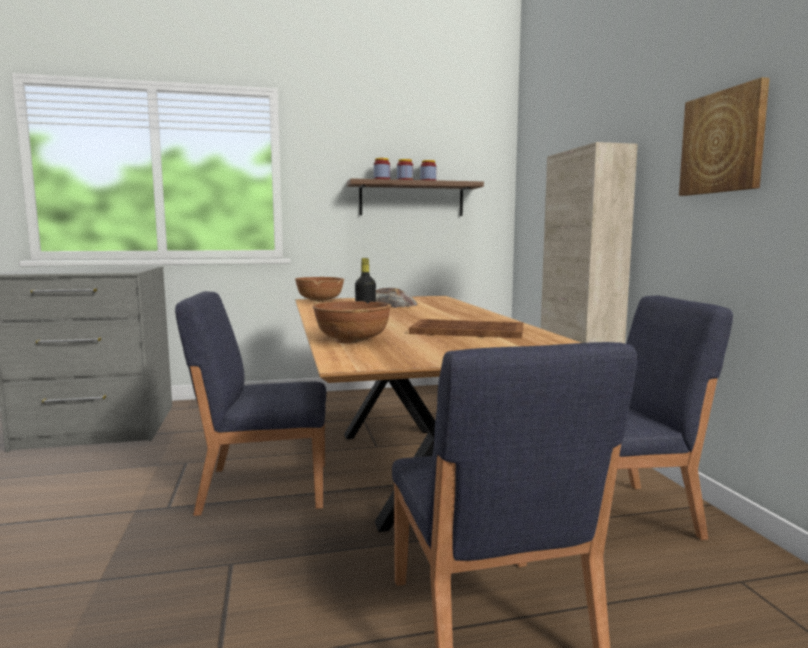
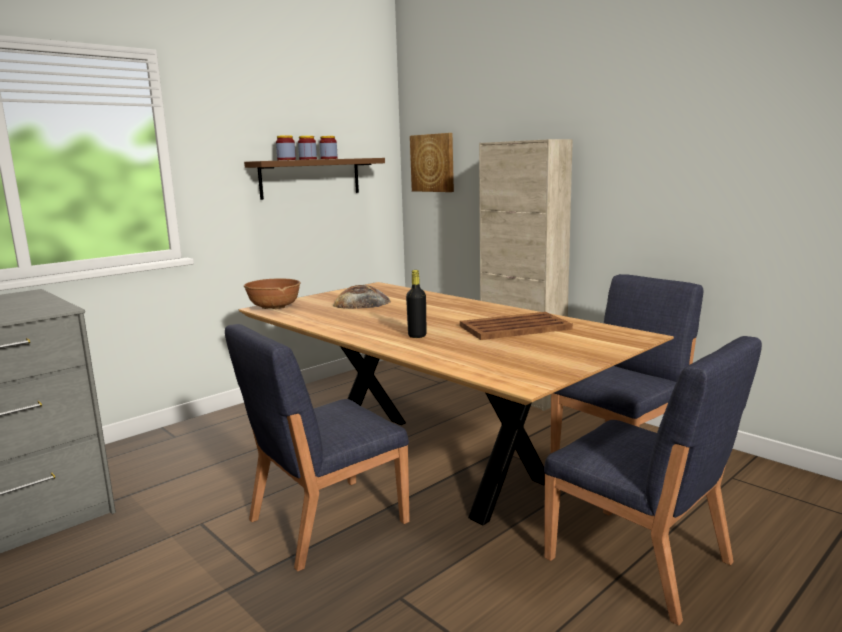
camera: 30 degrees left, 5 degrees up
brown bowl [312,301,391,343] -> none
picture [679,77,770,196] -> picture moved to [410,133,454,192]

